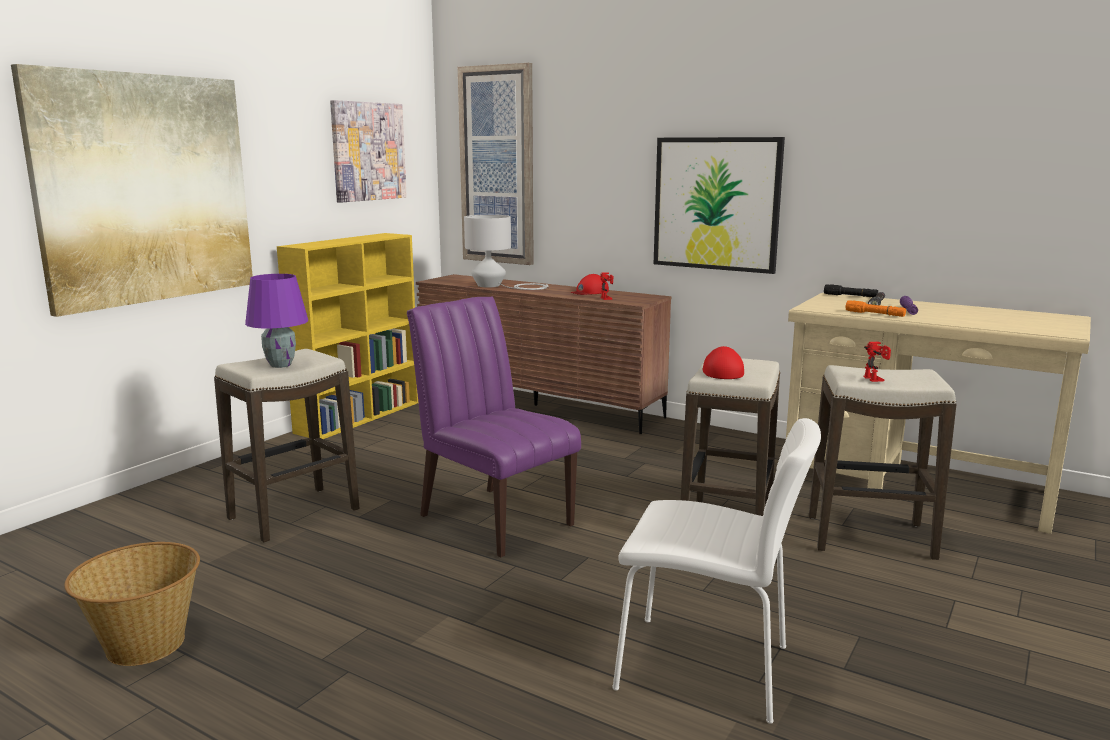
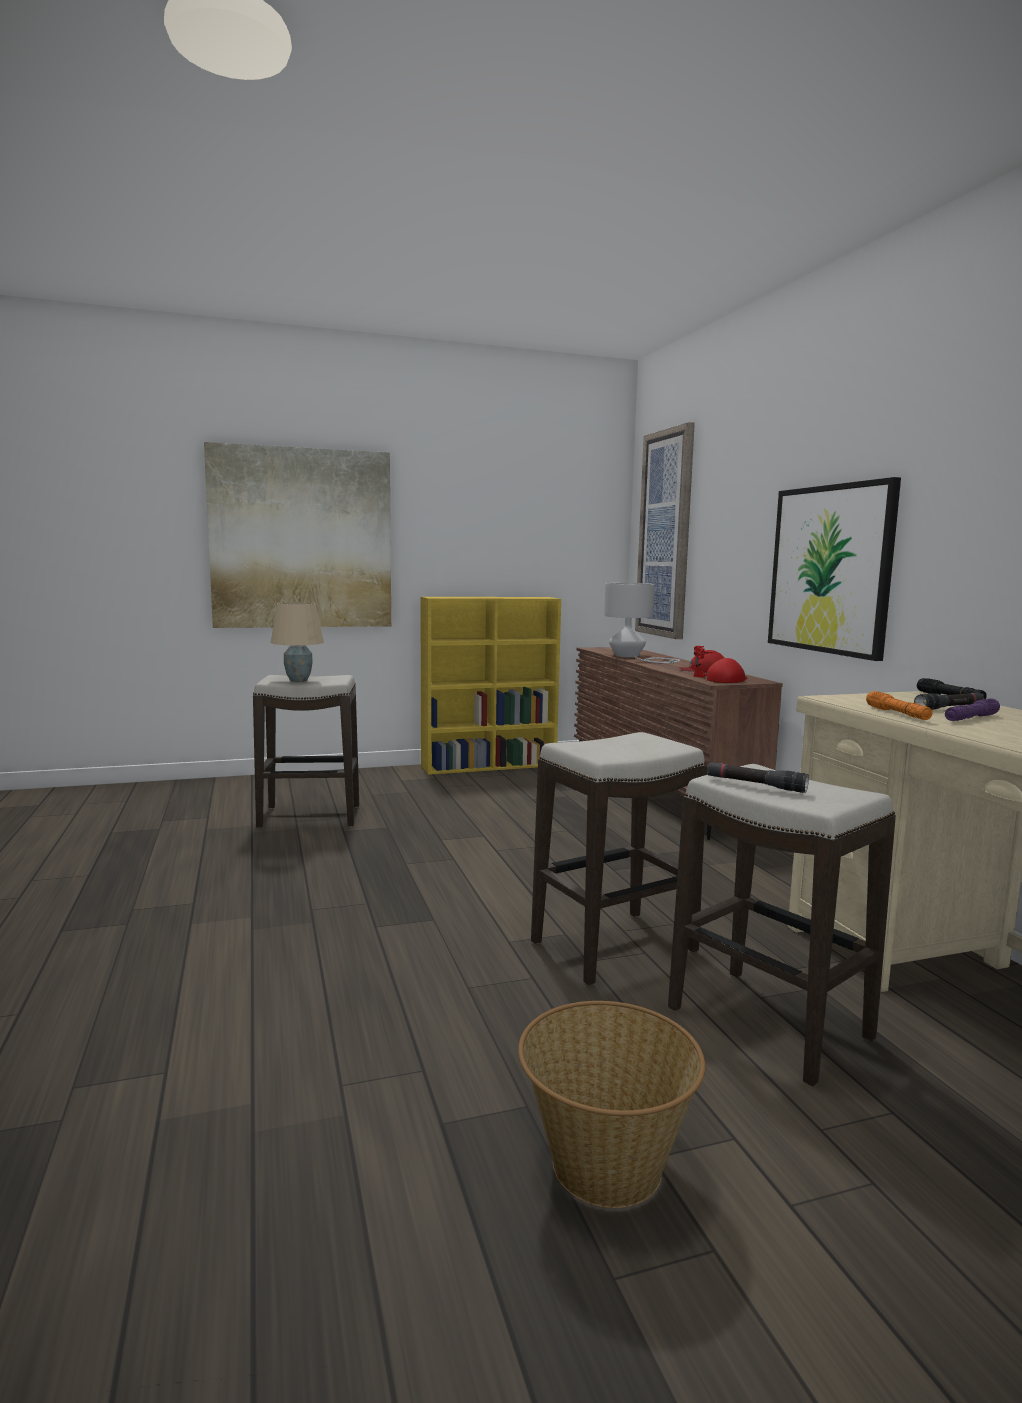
camera: 40 degrees right, 5 degrees down
basket [64,542,200,666] -> basket moved to [518,1001,705,1208]
purple table lamp [245,274,308,368] -> beige table lamp [271,602,324,682]
picture [330,100,407,203] -> none
purple chair [407,297,581,557] -> none
white chair [612,418,821,724] -> none
red cap [703,346,744,379] -> red cap moved to [707,658,748,683]
toy robot [863,342,891,382] -> black flashlight [707,762,809,793]

